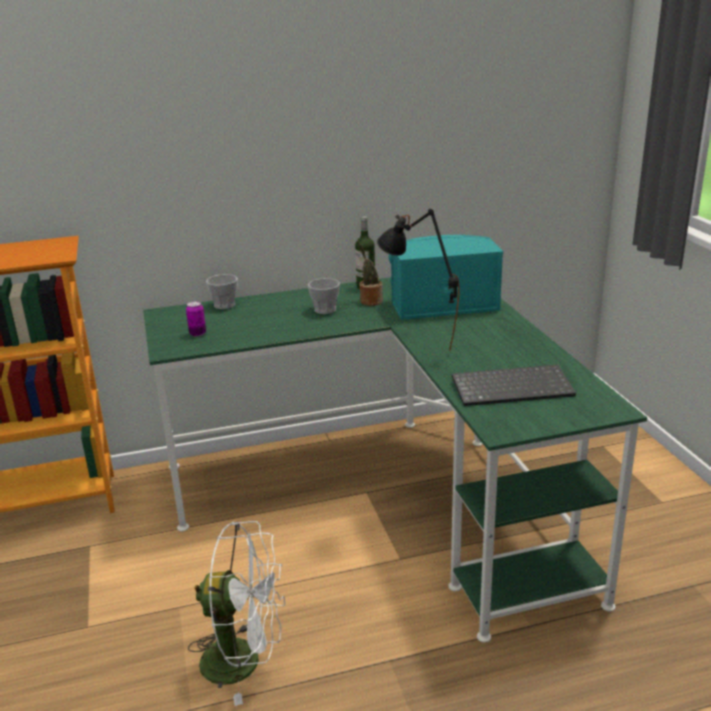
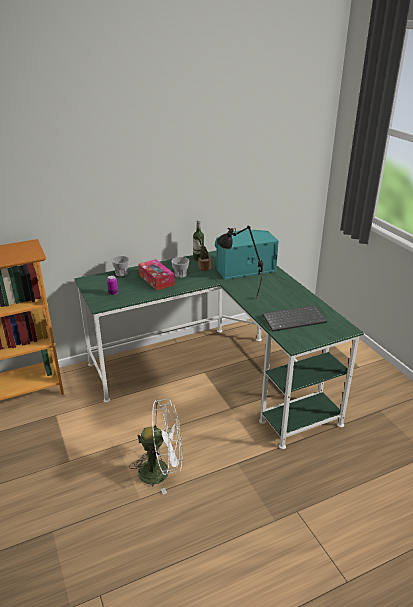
camera: 10 degrees left, 5 degrees up
none -> tissue box [138,259,175,290]

